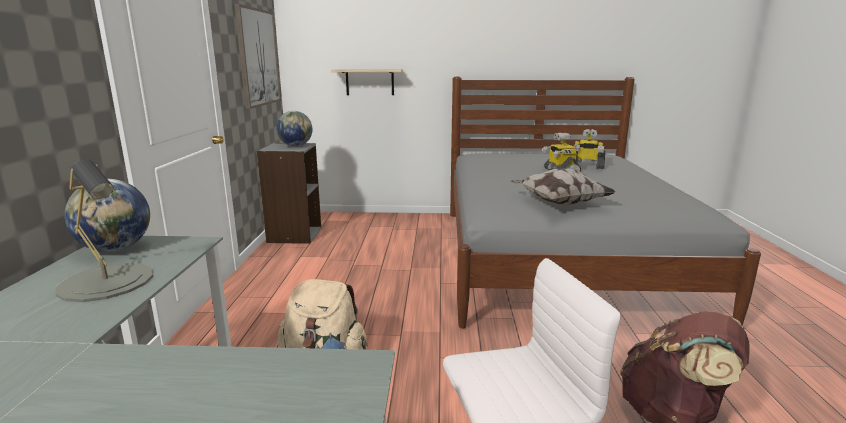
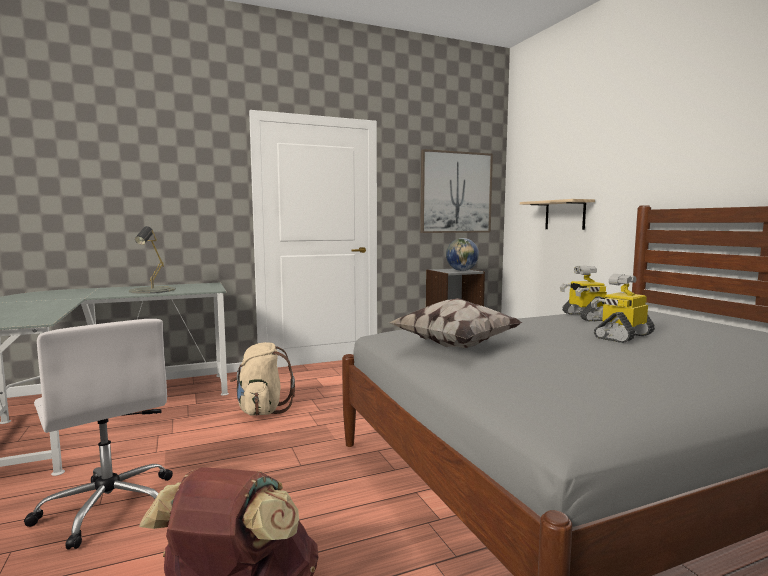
camera: 65 degrees right, 10 degrees down
globe [64,179,150,252] -> none
toy robot [574,129,605,169] -> toy robot moved to [560,266,607,322]

